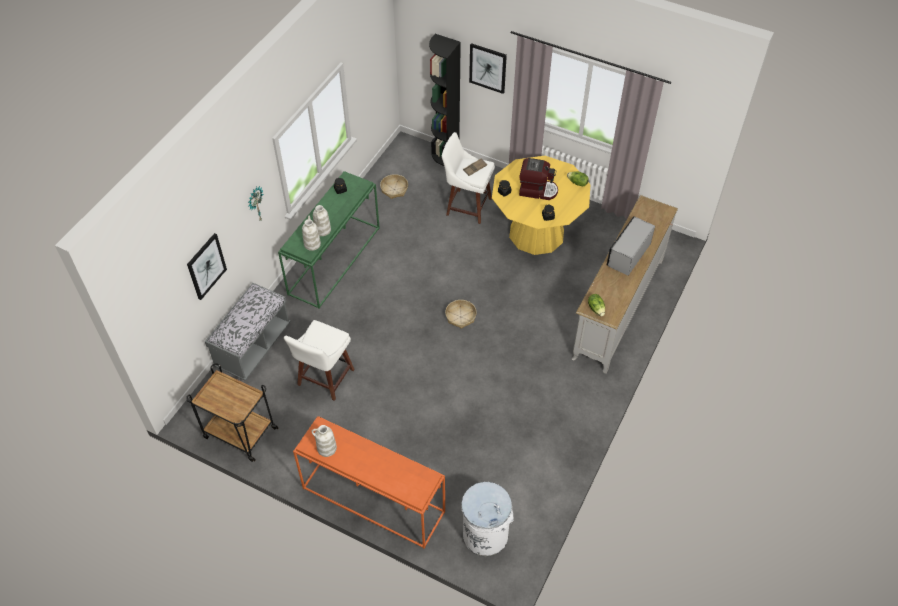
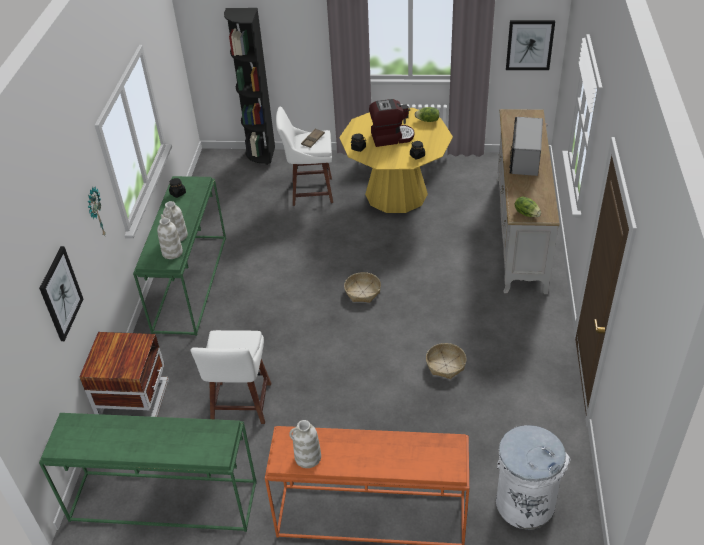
camera: 20 degrees left, 10 degrees down
brown cart [186,363,278,462] -> green console table [39,413,257,532]
grey bench [205,283,291,381] -> nightstand [80,332,169,417]
basket [380,174,408,199] -> basket moved to [426,343,467,379]
picture [469,43,507,94] -> picture moved to [506,20,555,70]

